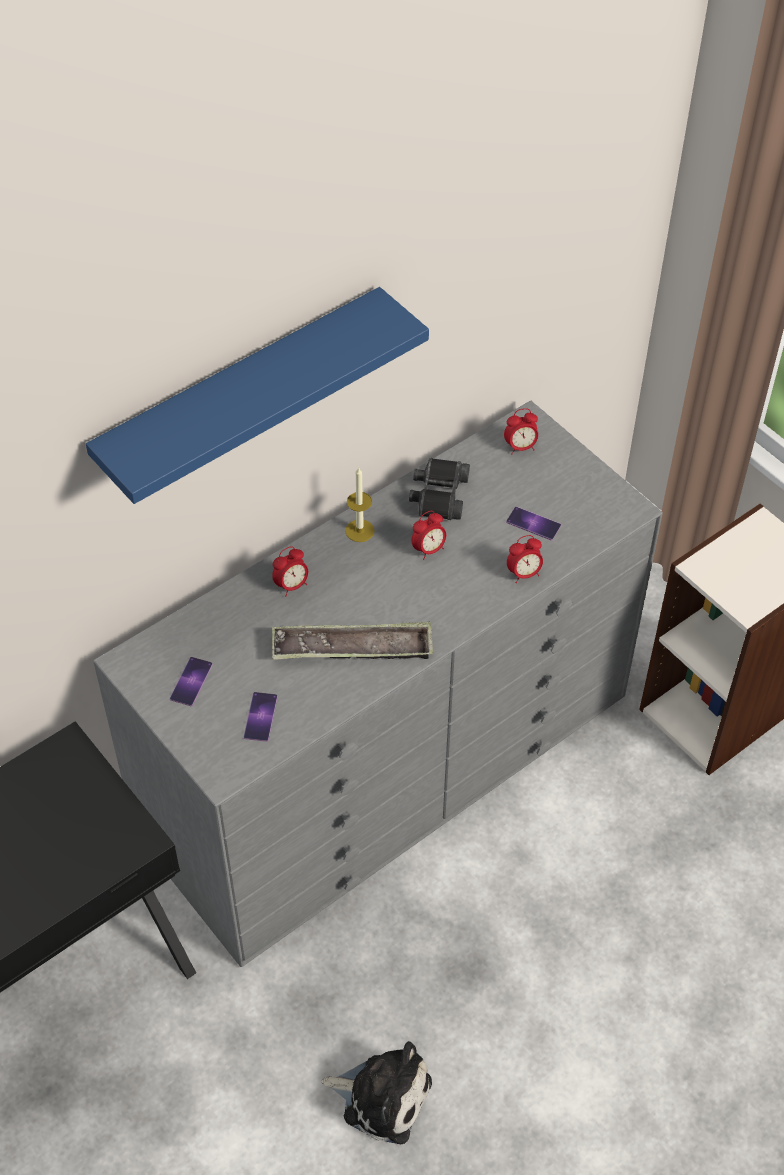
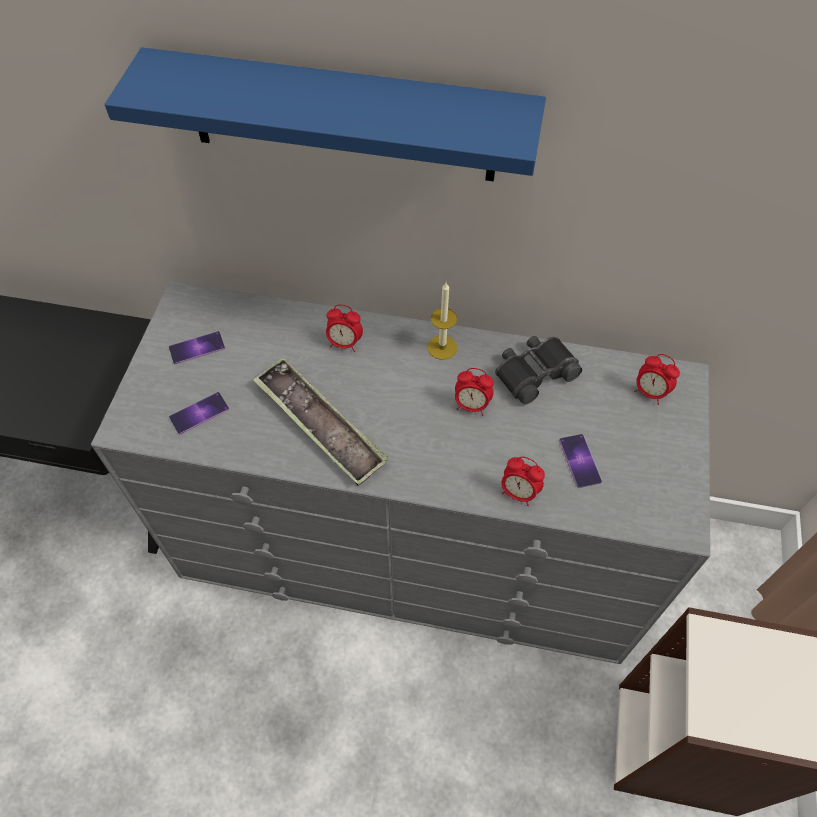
camera: 50 degrees right, 5 degrees up
plush toy [321,1041,432,1144] -> none

